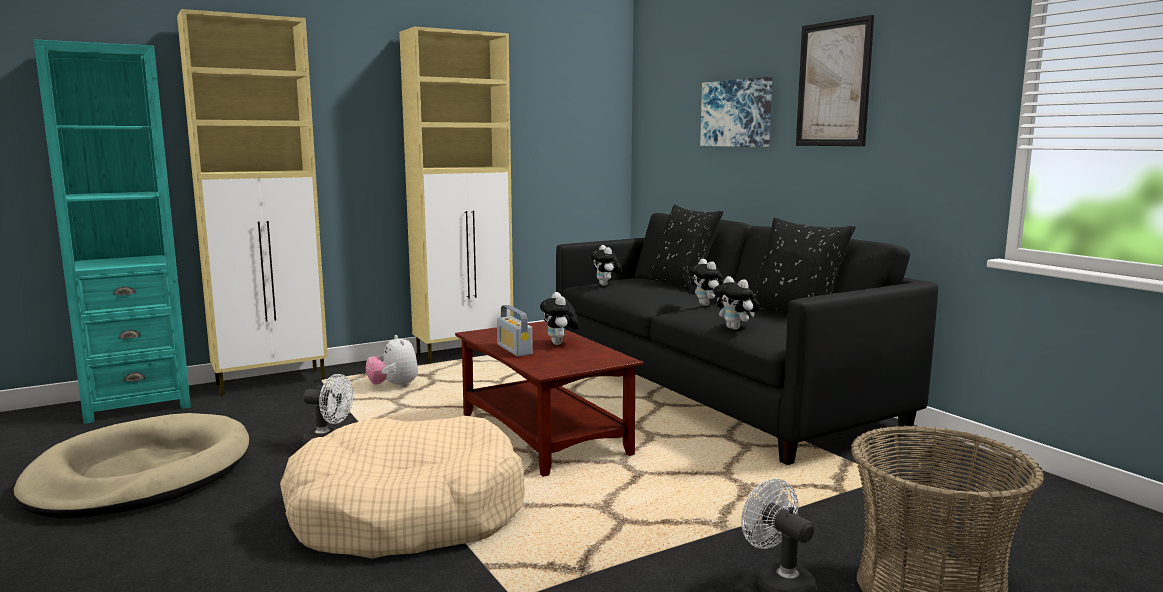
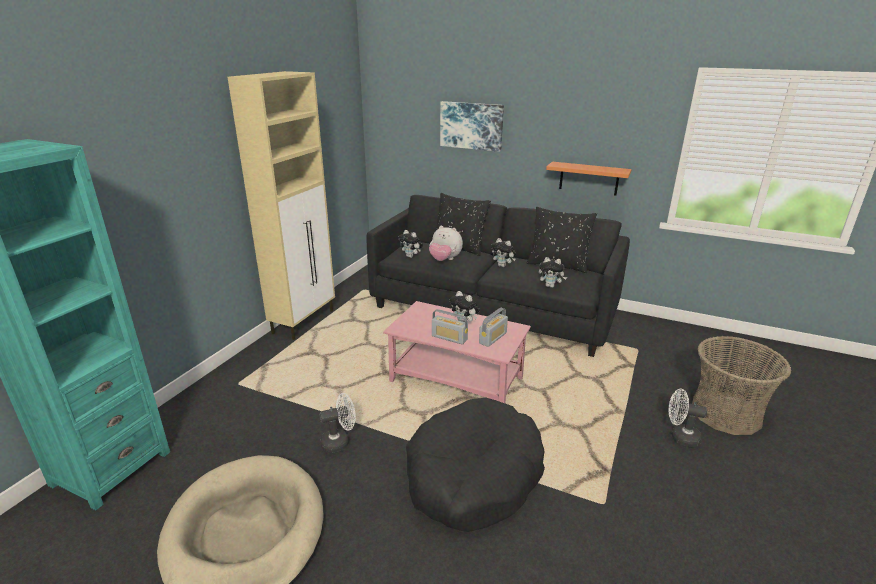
camera: 35 degrees left, 15 degrees up
beige cabinet [177,9,328,396] -> none
beige dog bed [280,416,525,559] -> black dog bed [406,398,545,532]
plush toy [366,335,418,388] -> plush toy moved to [429,226,463,261]
brown coffee table [455,321,643,477] -> pink coffee table [383,301,531,404]
picture [796,15,874,146] -> none
none -> radio [479,308,508,347]
none -> orange shelf [546,161,632,195]

